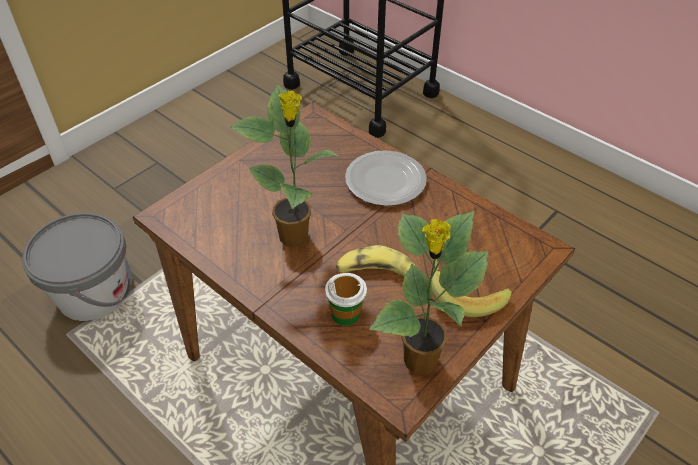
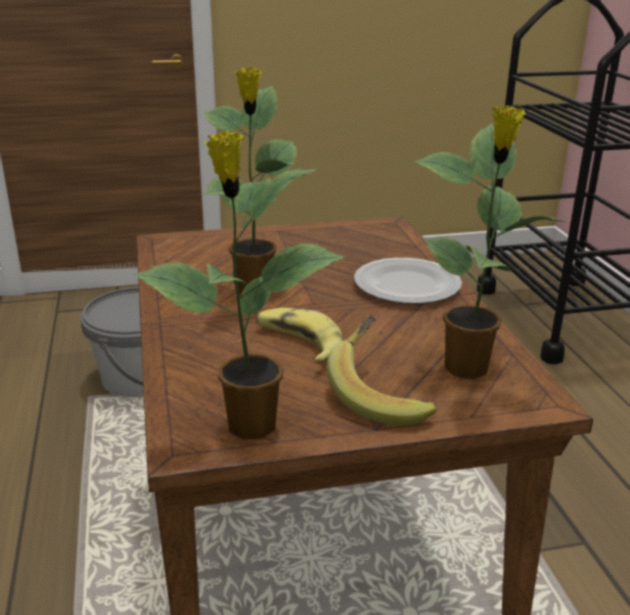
camera: 35 degrees right, 20 degrees down
cup [325,273,367,326] -> none
none -> potted plant [414,105,565,379]

